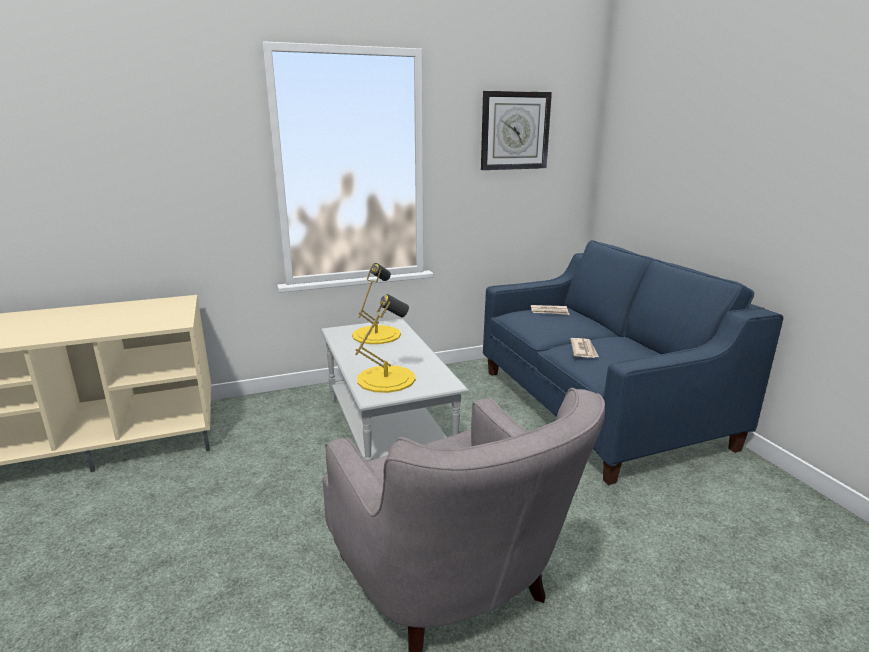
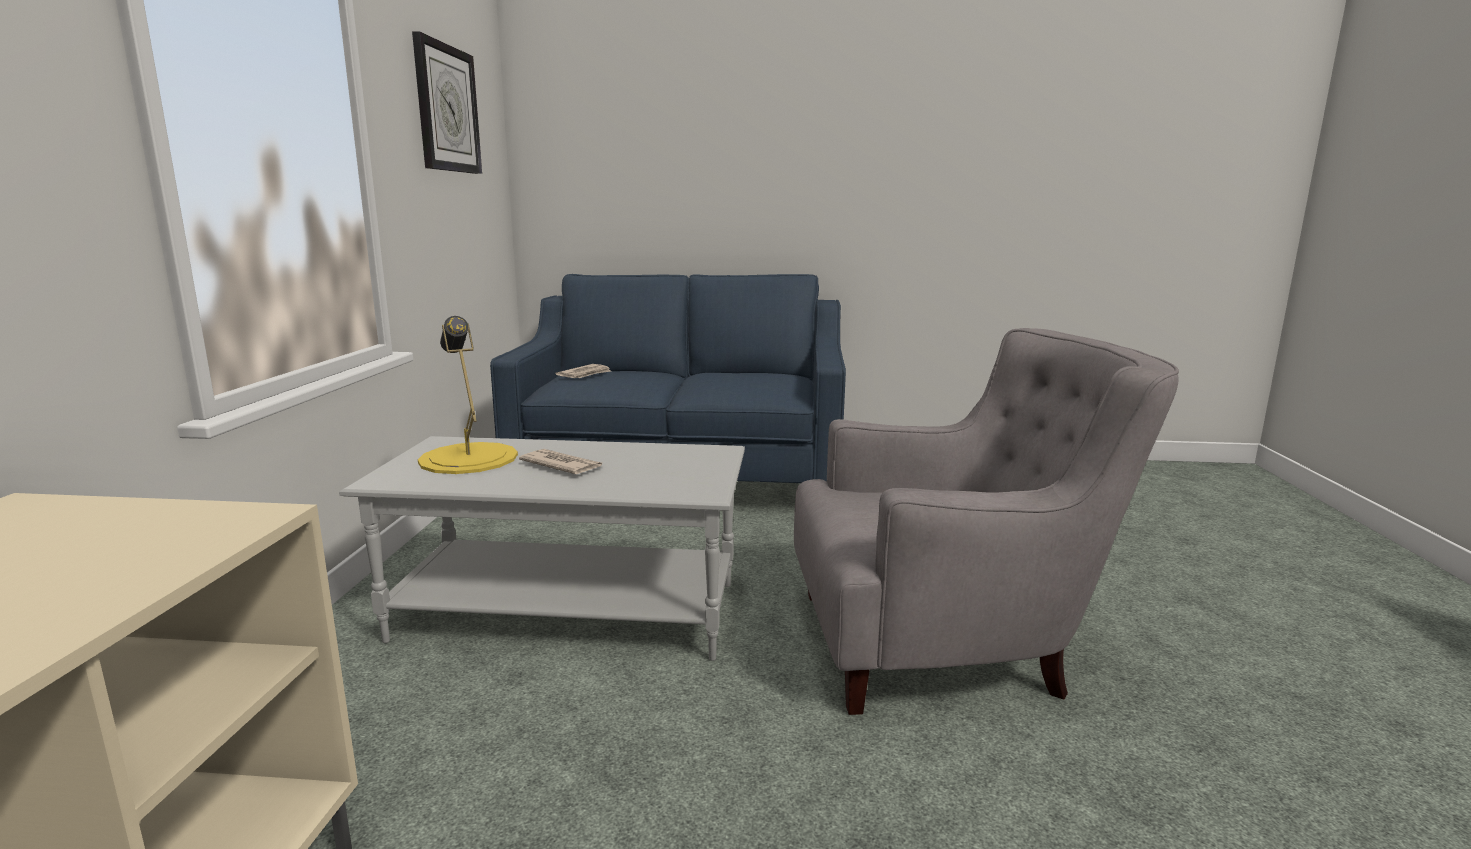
camera: 65 degrees left, 5 degrees down
yellow table lamp [355,294,415,393] -> none
newspaper [570,338,599,358] -> newspaper moved to [519,449,602,474]

